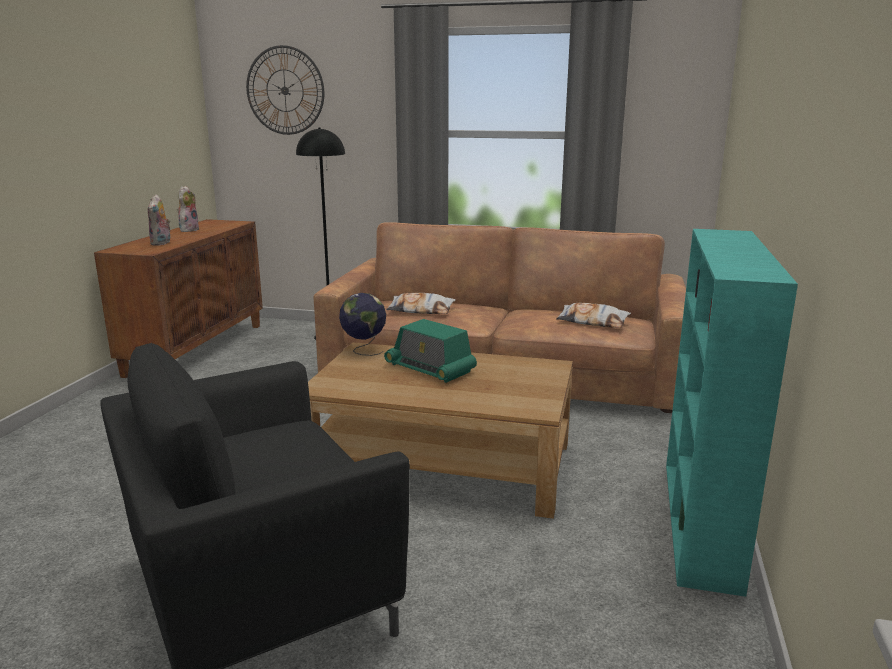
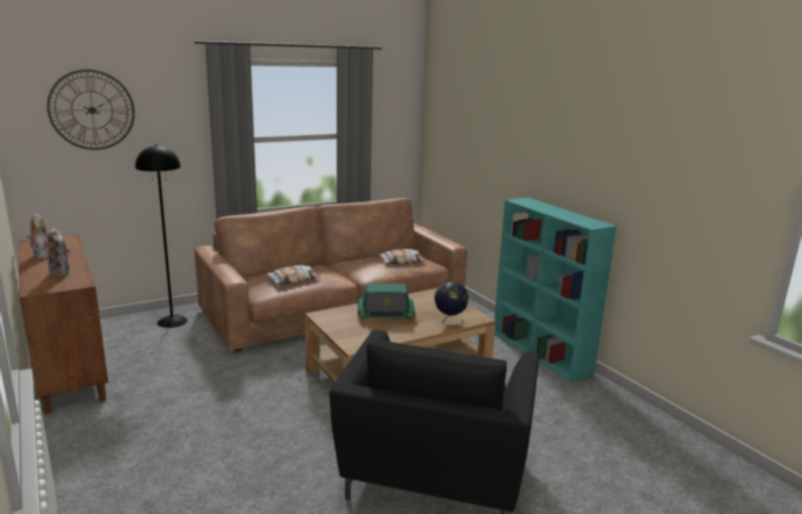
camera: 45 degrees left, 0 degrees up
globe [339,293,386,356] -> globe moved to [434,281,469,326]

